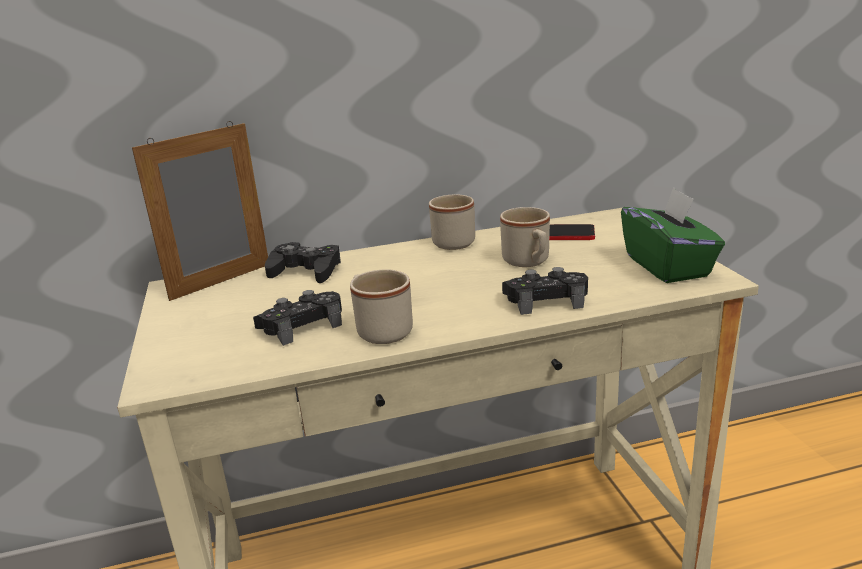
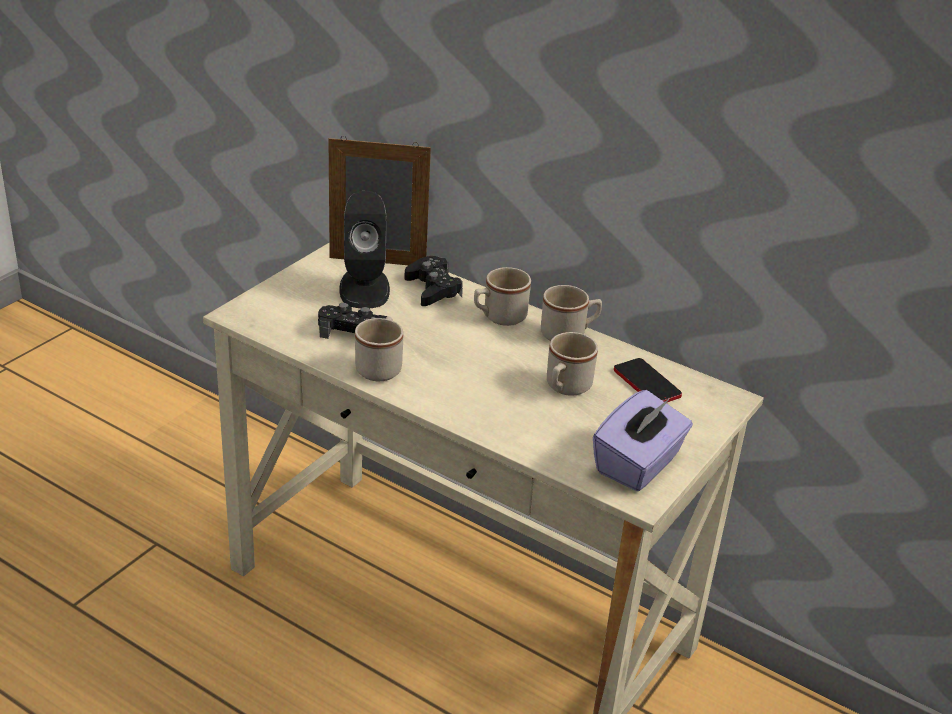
camera: 45 degrees right, 10 degrees up
black game controller [502,267,588,315] -> none
green tissue box [621,187,725,283] -> purple tissue box [593,390,693,491]
none -> black speaker [339,190,390,308]
none -> beige mug [474,267,531,326]

